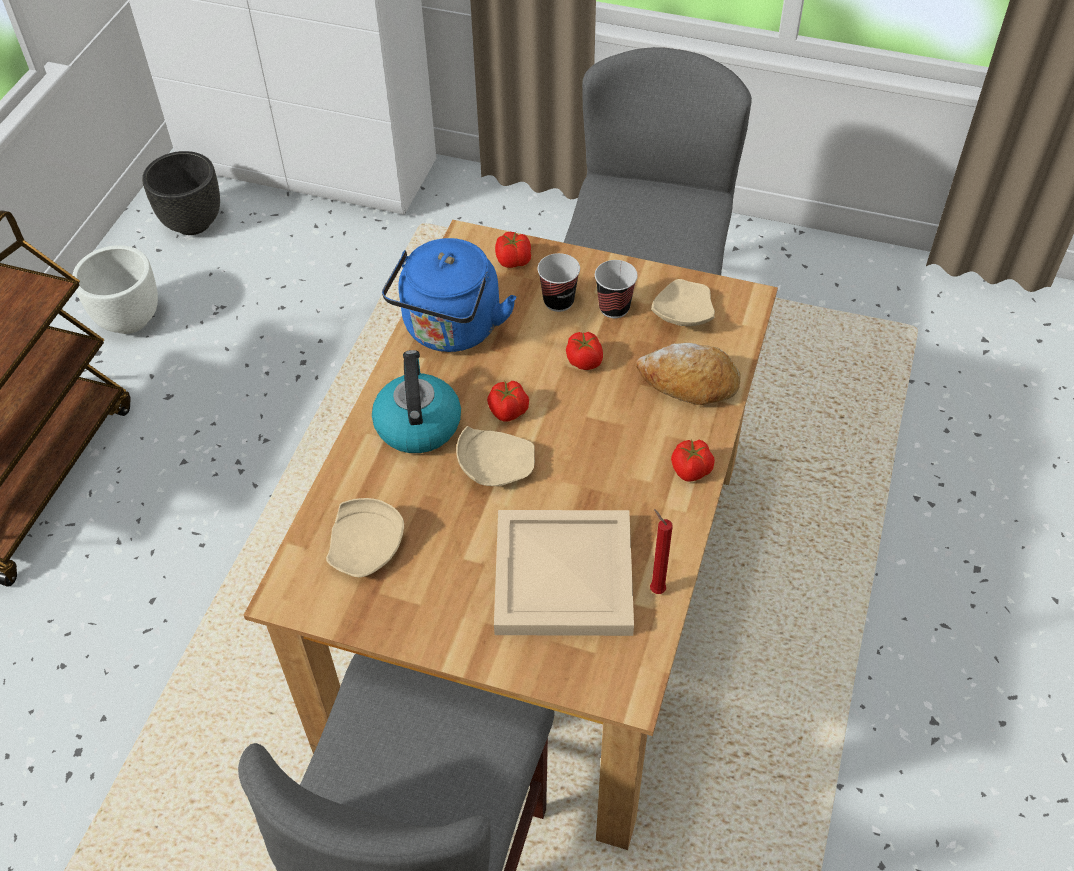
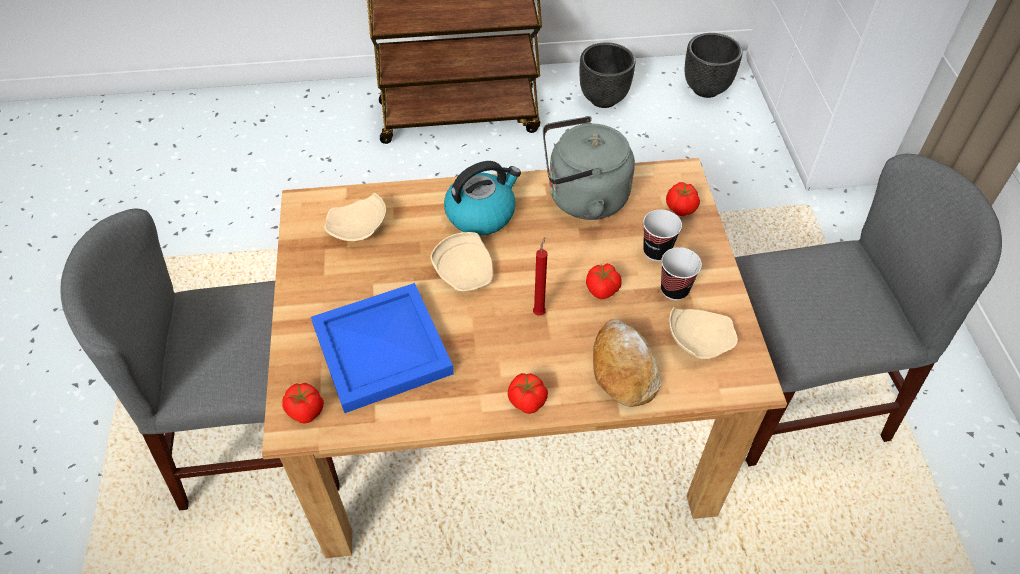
camera: 65 degrees right, 0 degrees up
white planter [72,245,158,334] -> black planter [580,42,635,108]
blue kettle [382,238,516,352] -> grey kettle [543,116,635,220]
tomato [487,380,529,422] -> tomato moved to [282,383,324,424]
beige tray [494,510,634,636] -> blue tray [311,283,454,413]
red candle [650,509,673,594] -> red candle moved to [533,237,547,316]

